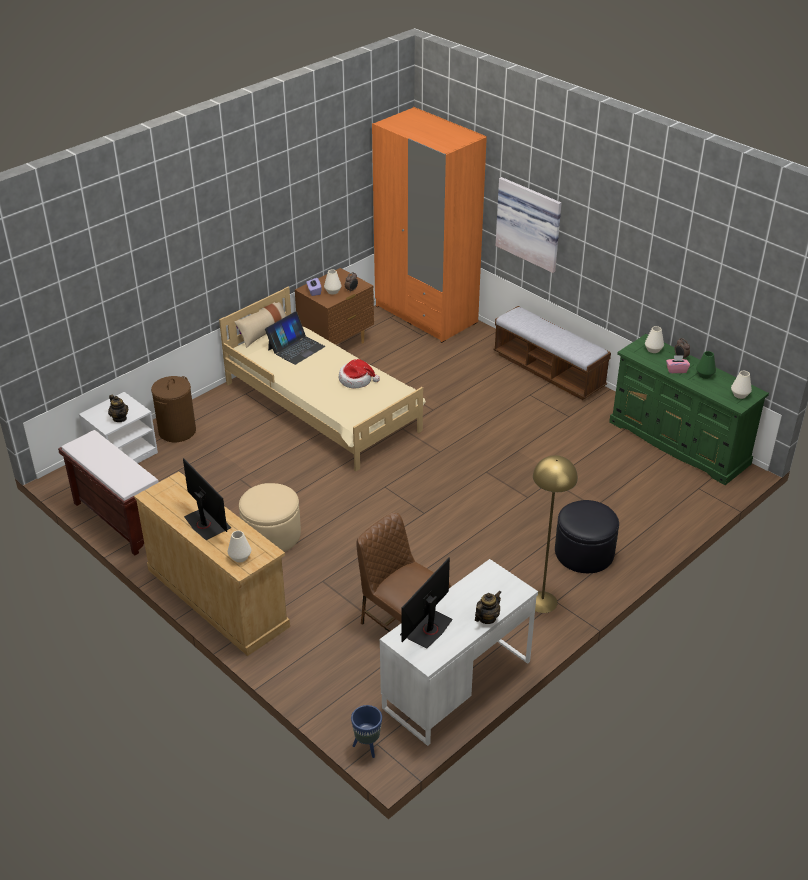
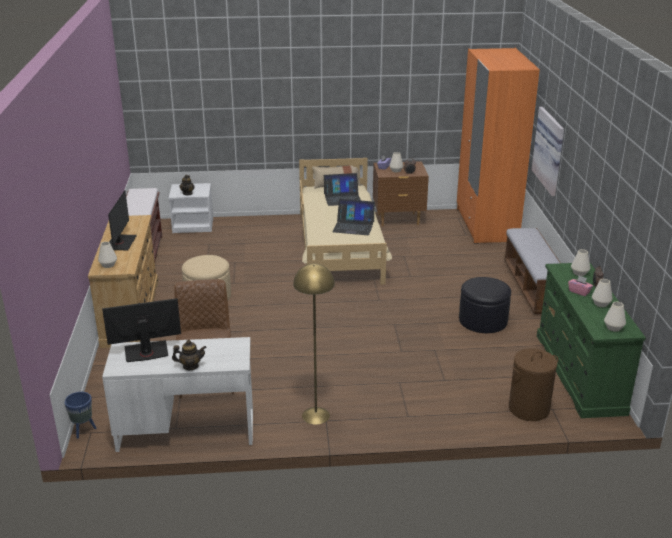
camera: 40 degrees right, 10 degrees down
brown laundry basket [151,376,196,442] -> brown laundry basket moved to [509,348,558,421]
hat [339,359,380,389] -> laptop [333,199,375,235]
black ottoman [555,500,619,573] -> black ottoman moved to [459,277,511,333]
green vase [696,351,716,379] -> white vase [592,279,613,307]

